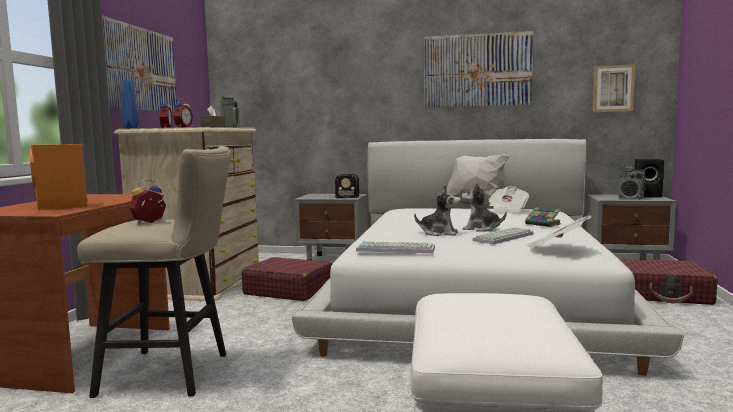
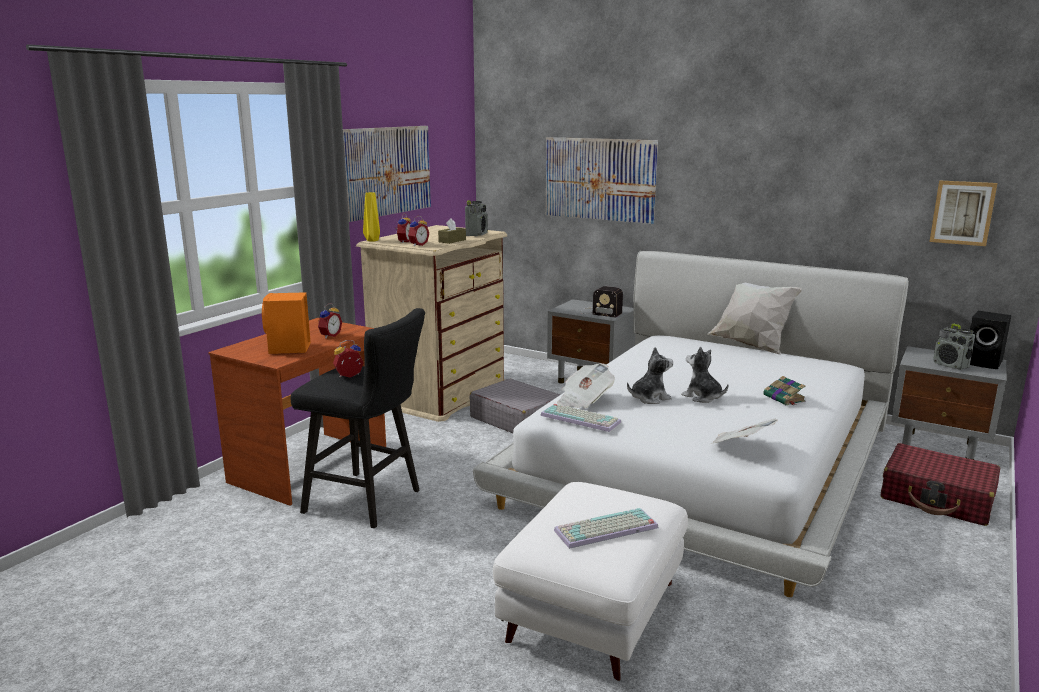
camera: 20 degrees right, 10 degrees up
beige stool [77,147,231,398] -> black stool [290,308,425,528]
blue vase [121,80,139,129] -> yellow vase [363,192,380,242]
red suitcase [241,257,332,301] -> grey suitcase [469,379,561,433]
plush toy [414,185,461,236] -> plush toy turned 60 degrees counterclockwise [627,347,673,404]
picture [424,31,533,108] -> picture moved to [546,137,658,224]
keyboard [472,227,534,244] -> keyboard moved to [554,508,658,549]
newspaper [488,186,530,215] -> newspaper moved to [557,363,615,408]
none -> alarm clock [318,303,342,338]

